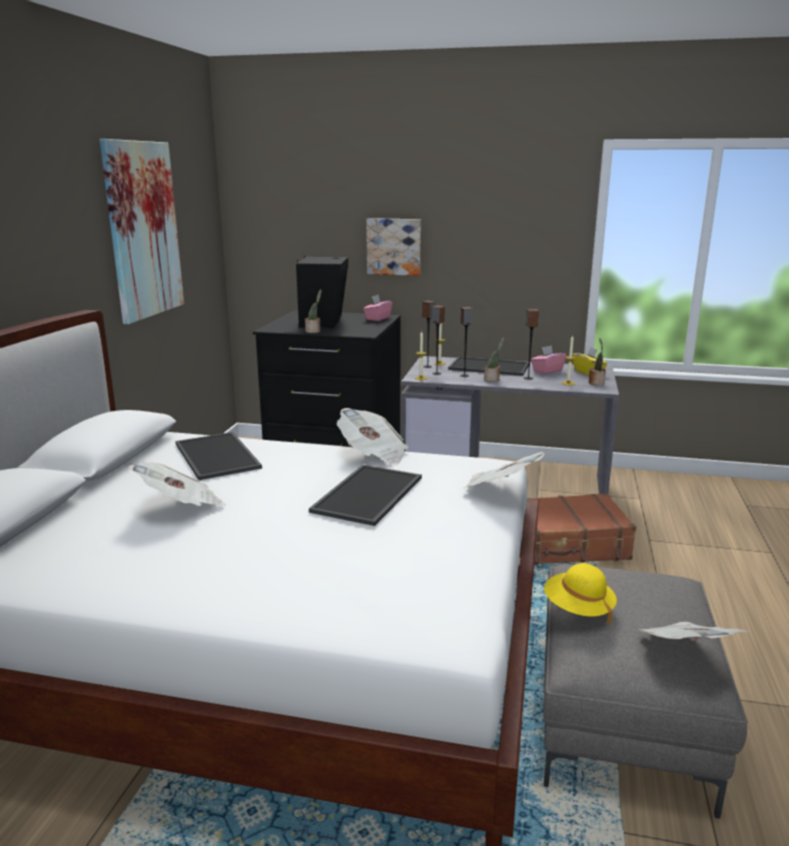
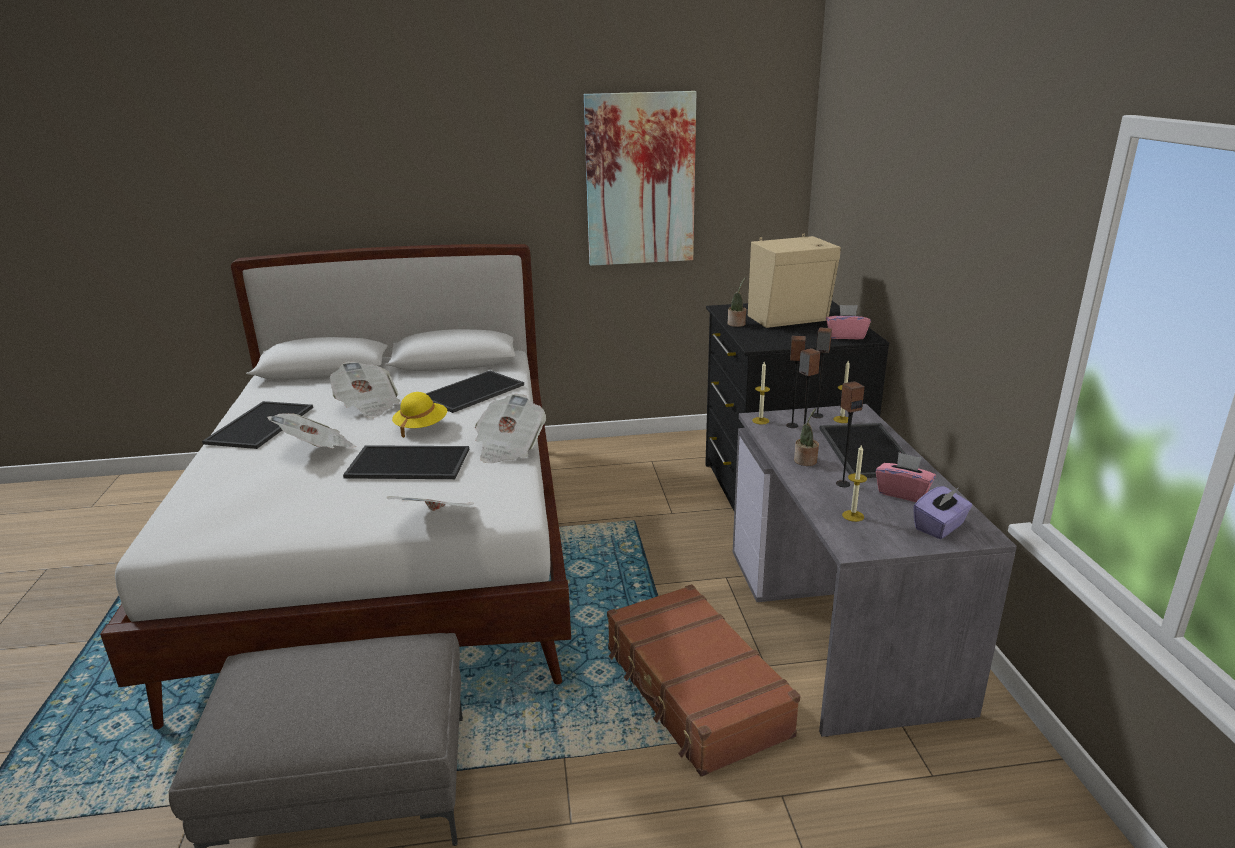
camera: 70 degrees right, 5 degrees up
black speaker [296,255,348,328] -> beige speaker [748,234,841,328]
picture [366,218,421,276] -> none
yellow hat [544,563,617,625] -> yellow hat moved to [392,392,447,438]
yellow tissue box [573,347,607,376] -> purple tissue box [913,486,973,539]
potted plant [589,338,606,385] -> none
newspaper [638,622,749,641] -> newspaper moved to [267,413,356,448]
none -> tray [202,401,313,449]

